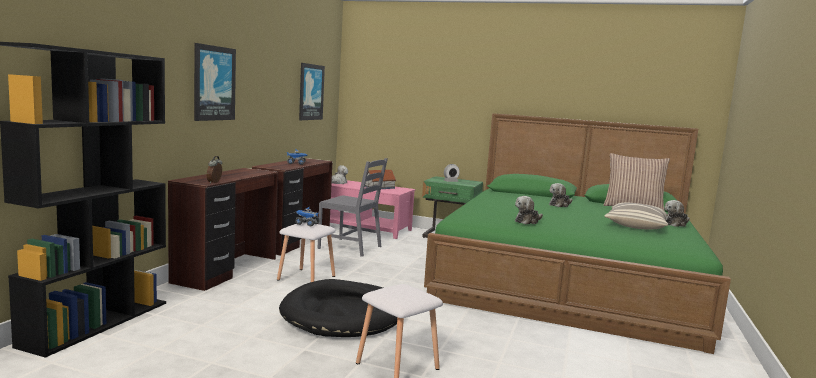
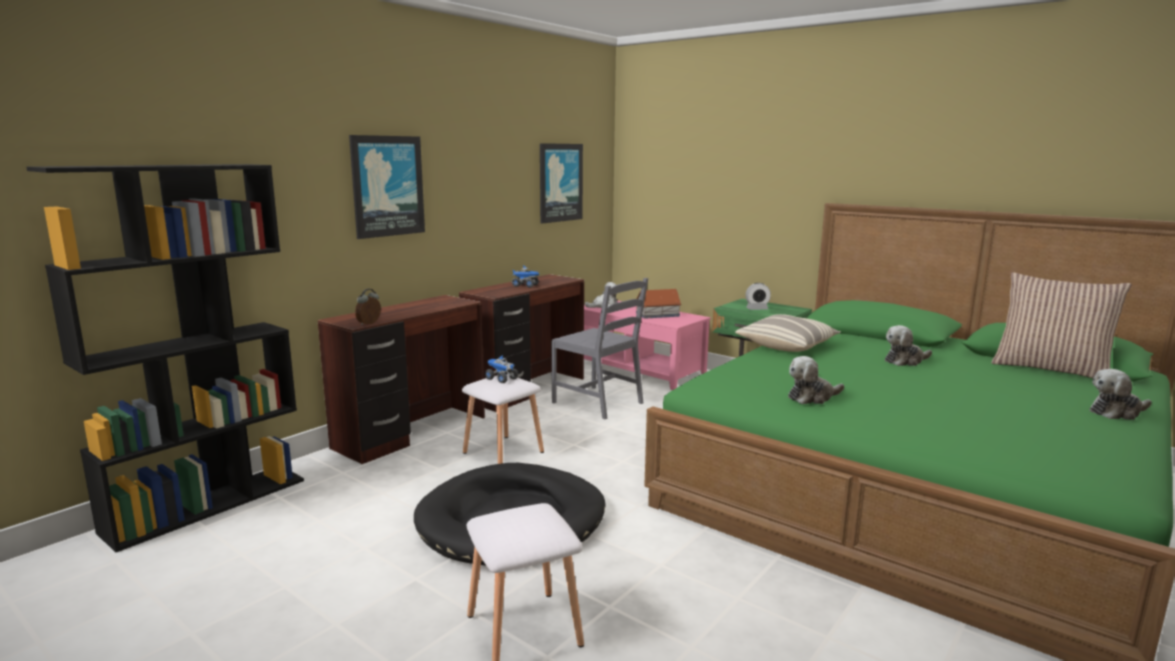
camera: 20 degrees right, 5 degrees up
pillow [605,203,669,229] -> pillow moved to [735,314,841,352]

